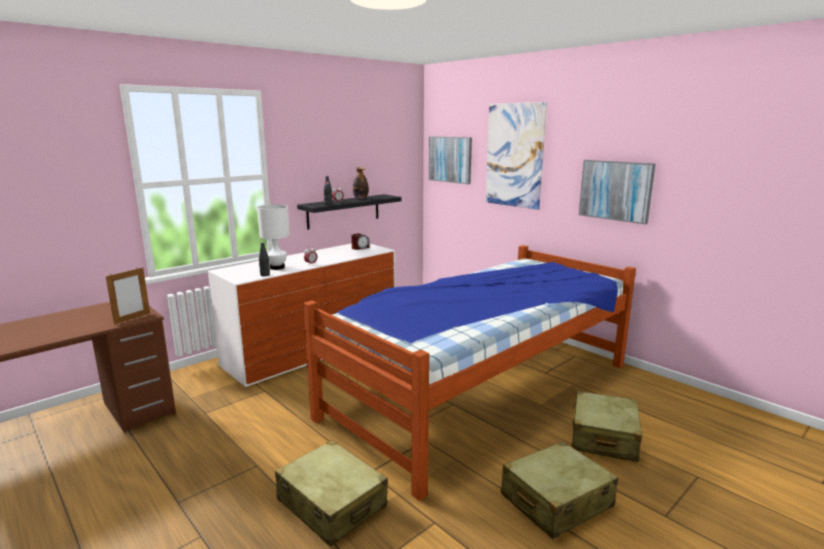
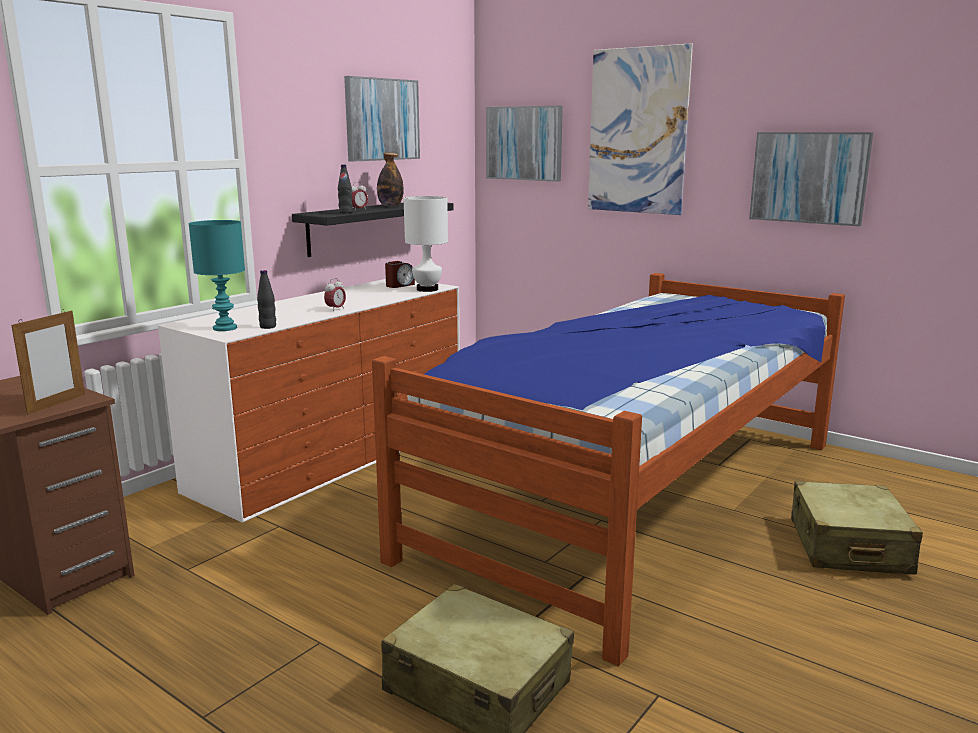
camera: 10 degrees left, 0 degrees up
white table lamp [257,204,290,270] -> white table lamp moved to [403,196,448,292]
beige suitcase [501,441,618,539] -> none
none -> turquoise table lamp [188,220,245,331]
none -> picture [344,76,420,162]

